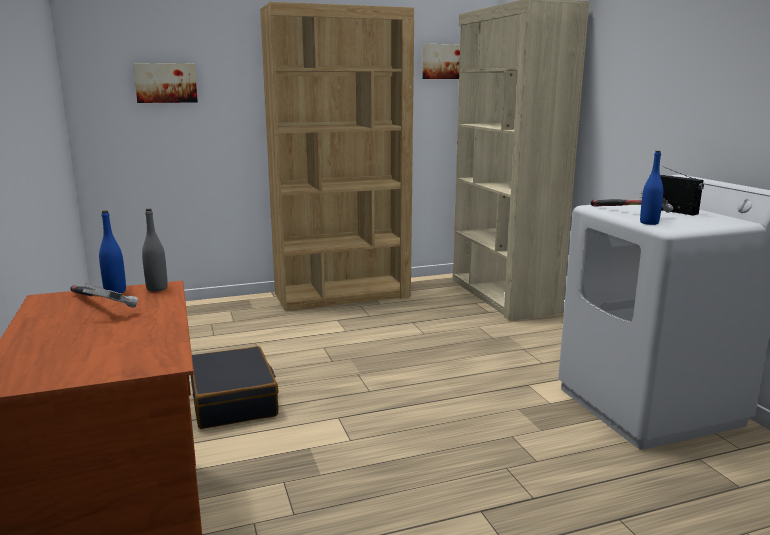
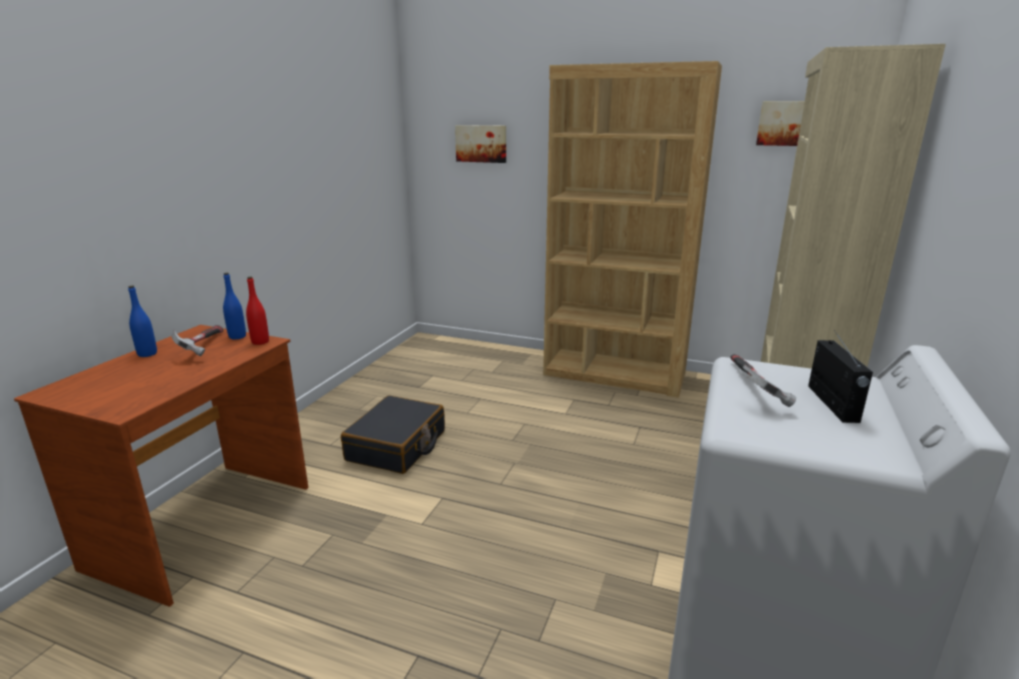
camera: 40 degrees right, 5 degrees up
grey bottle [142,209,168,292] -> red bottle [246,277,269,345]
blue bottle [640,151,663,225] -> blue bottle moved to [128,286,157,357]

